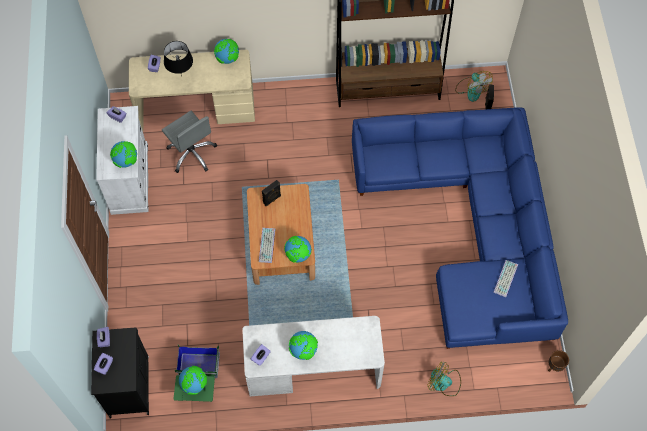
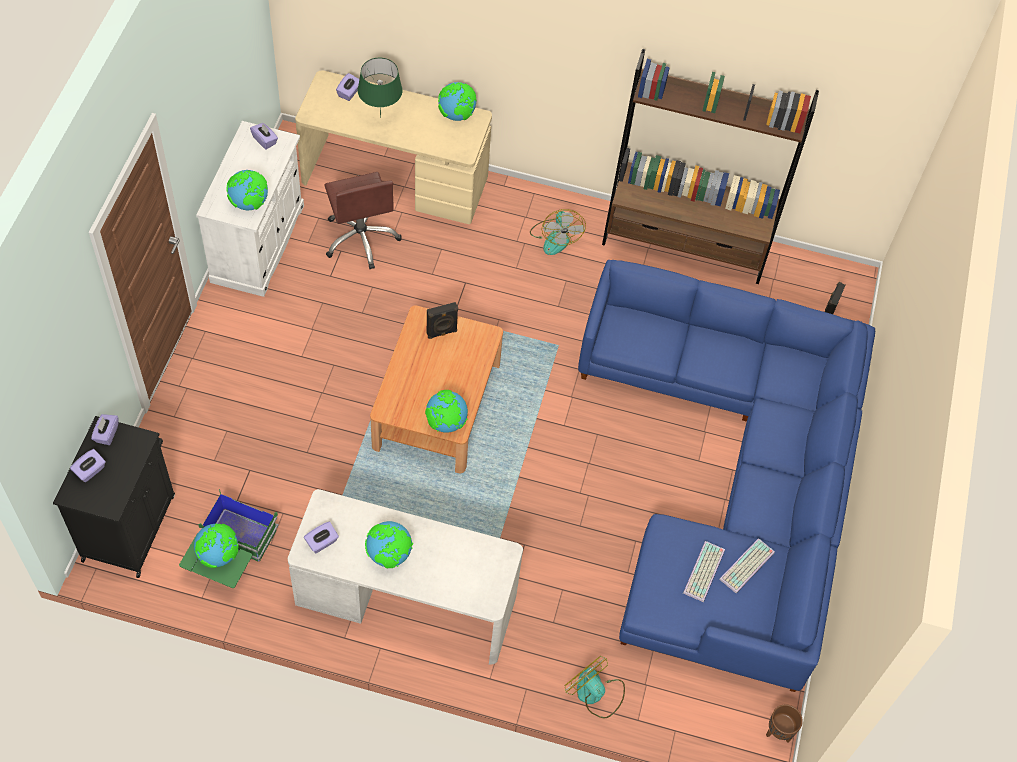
camera: 15 degrees right, 5 degrees down
grey office chair [162,111,217,173] -> brown office chair [324,172,402,269]
black table lamp [164,41,193,76] -> green table lamp [358,58,402,118]
keyboard [259,228,275,263] -> keyboard moved to [683,541,725,602]
fan [455,71,493,102] -> fan moved to [530,209,586,255]

